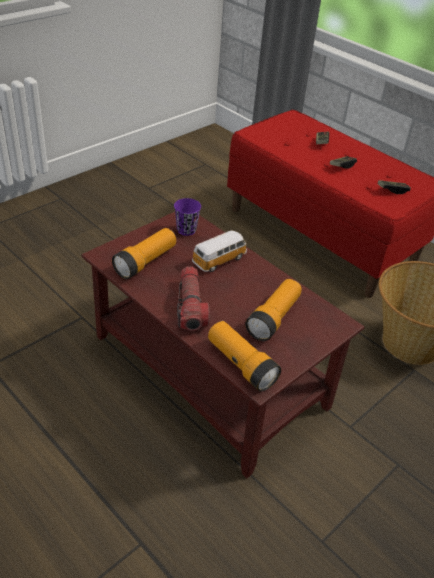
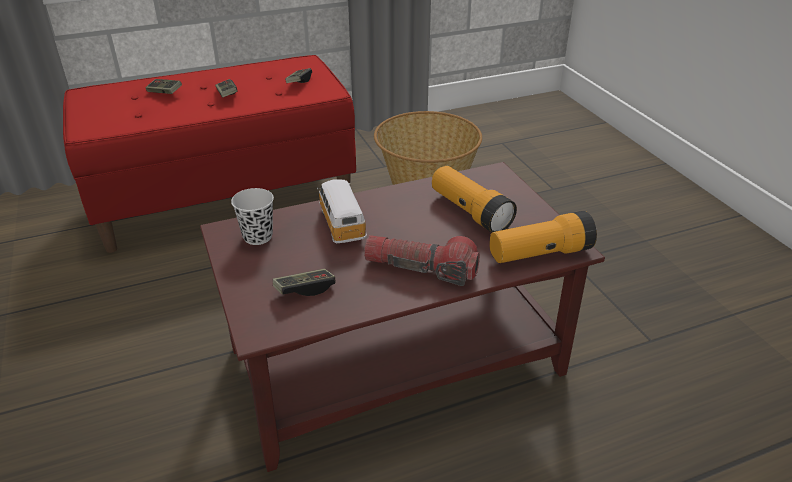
camera: 65 degrees left, 5 degrees down
flashlight [112,228,176,279] -> game controller [273,269,335,296]
purple cup [174,198,201,236] -> black cup [231,188,274,245]

